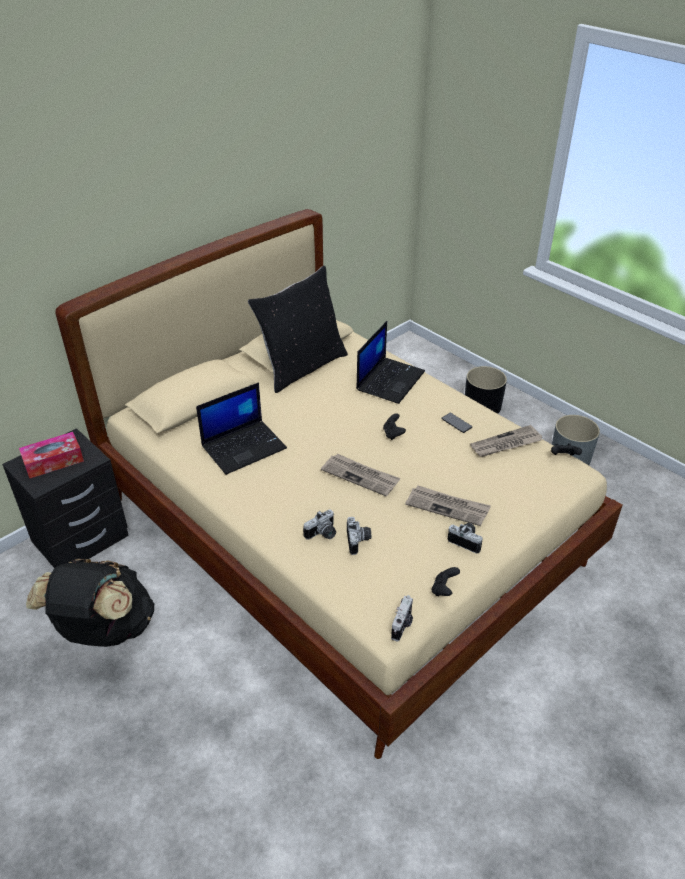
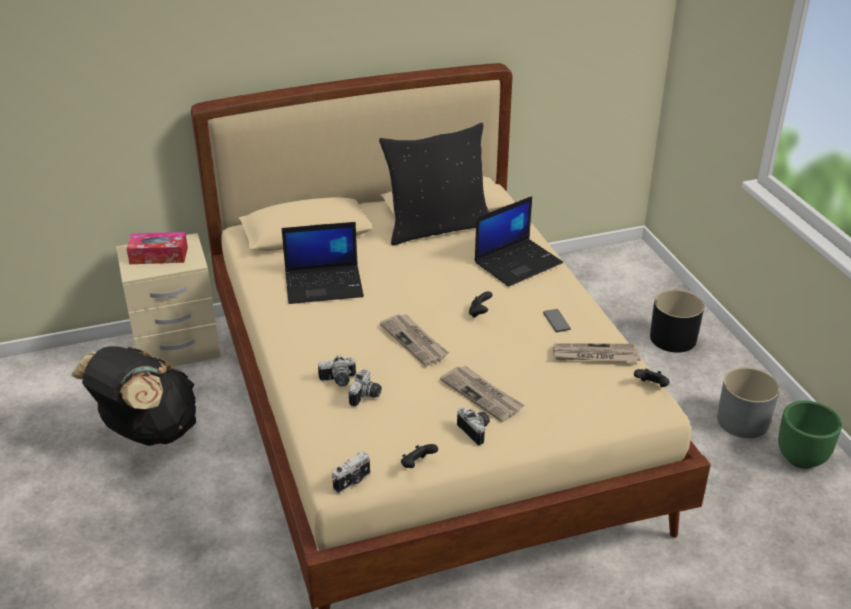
camera: 25 degrees right, 5 degrees down
black nightstand [2,428,129,568] -> beige nightstand [116,233,220,367]
none -> green planter [778,401,842,469]

